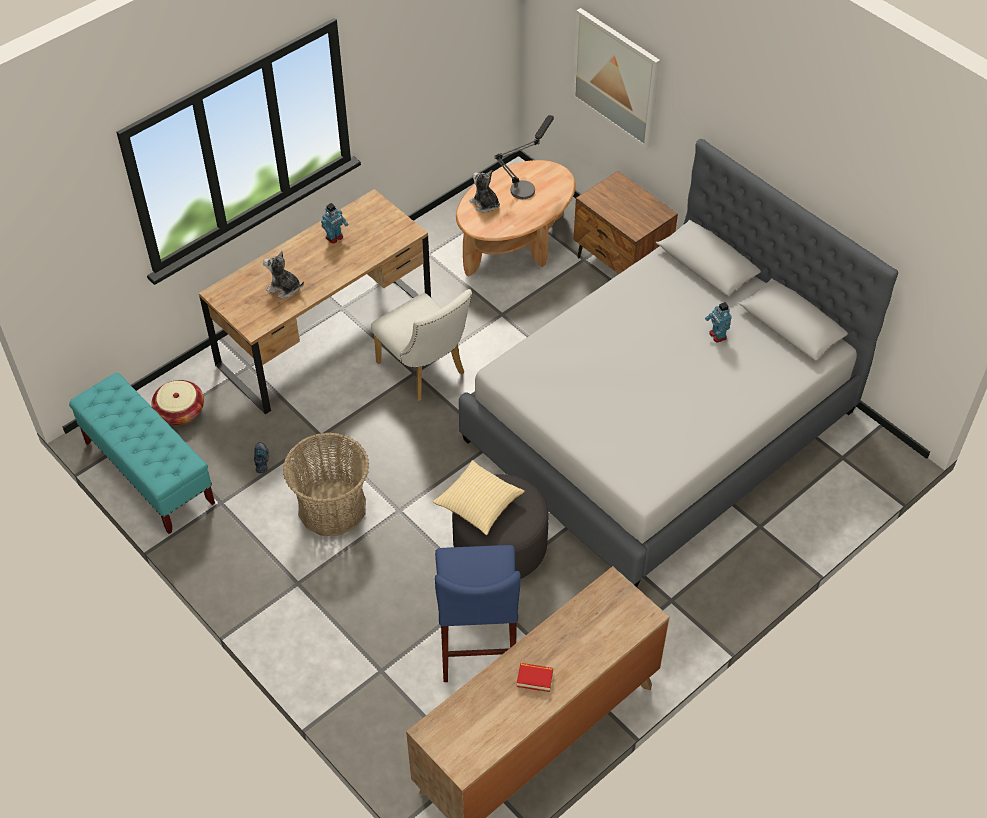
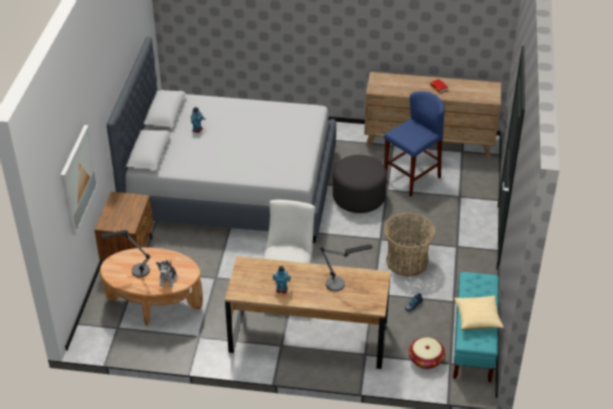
camera: 130 degrees left, 10 degrees down
plush toy [263,251,304,298] -> table lamp [320,244,373,291]
pillow [433,460,525,535] -> pillow moved to [454,296,504,330]

